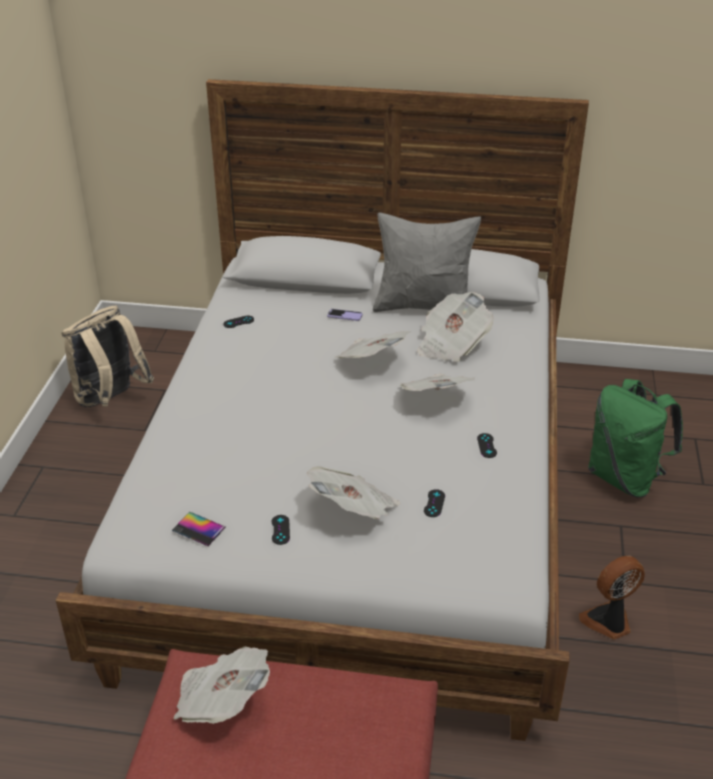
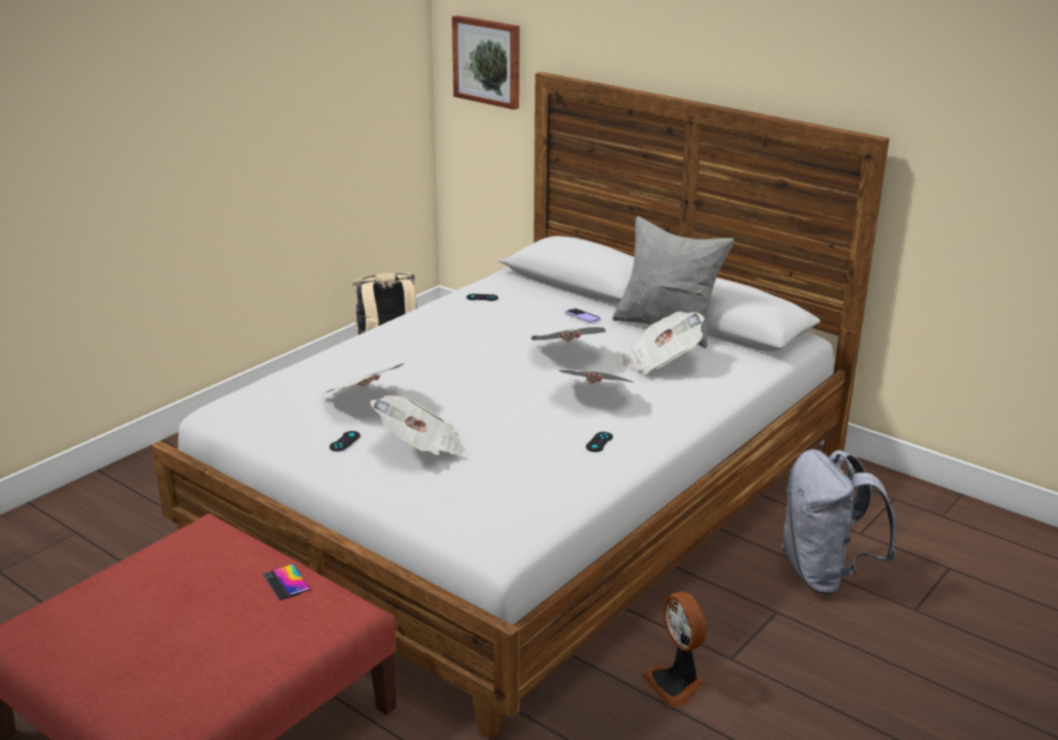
camera: 30 degrees right, 10 degrees down
phone [172,512,225,546] -> phone moved to [263,564,311,601]
newspaper [174,646,270,724] -> newspaper moved to [325,363,405,393]
black game controller [424,489,445,517] -> none
fan [579,556,645,640] -> fan turned 120 degrees counterclockwise [642,592,707,707]
green backpack [588,379,683,497] -> grey backpack [781,449,896,595]
none -> picture [452,15,520,110]

